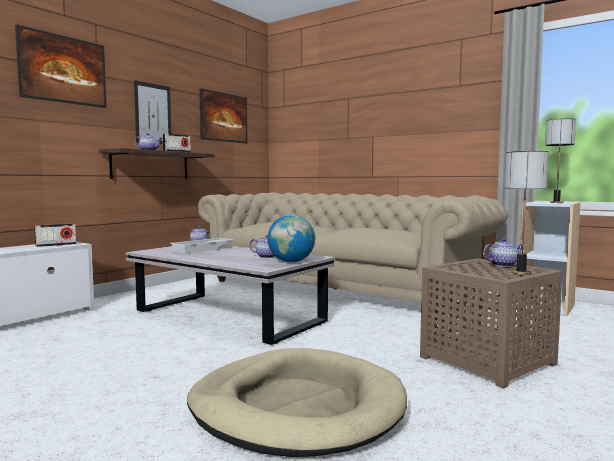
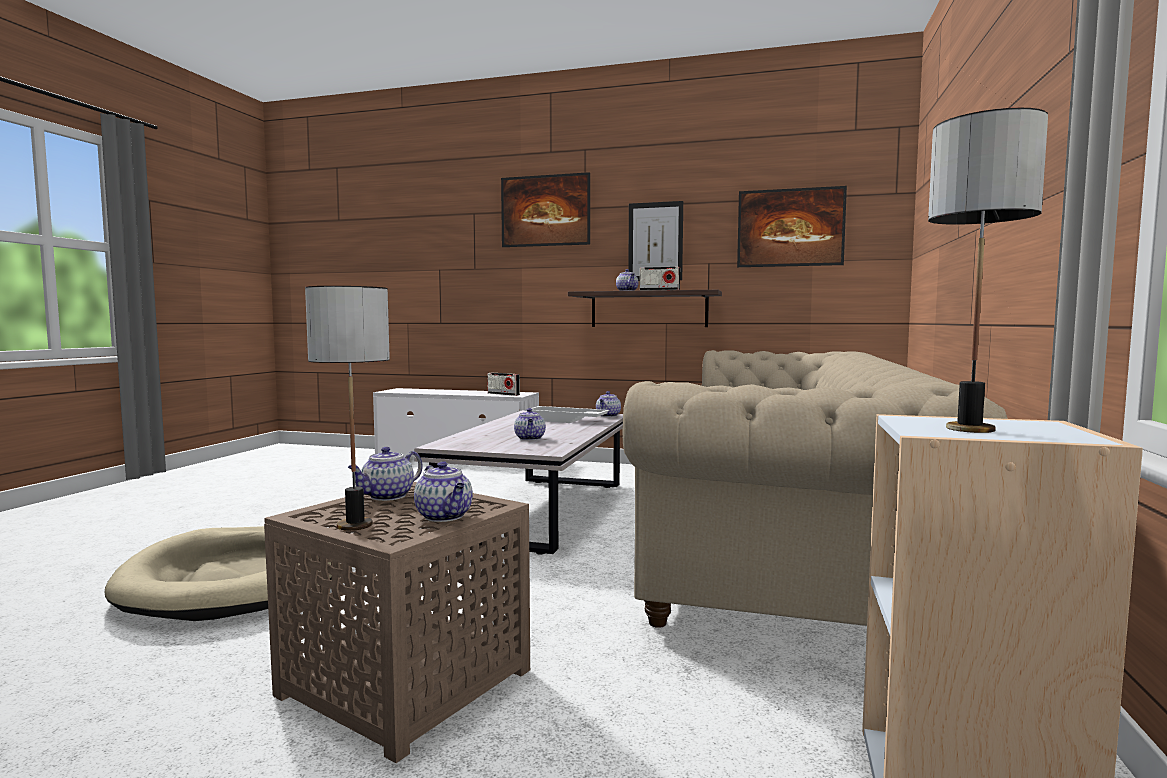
camera: 70 degrees right, 0 degrees up
globe [267,215,315,263] -> none
none -> teapot [348,447,423,501]

